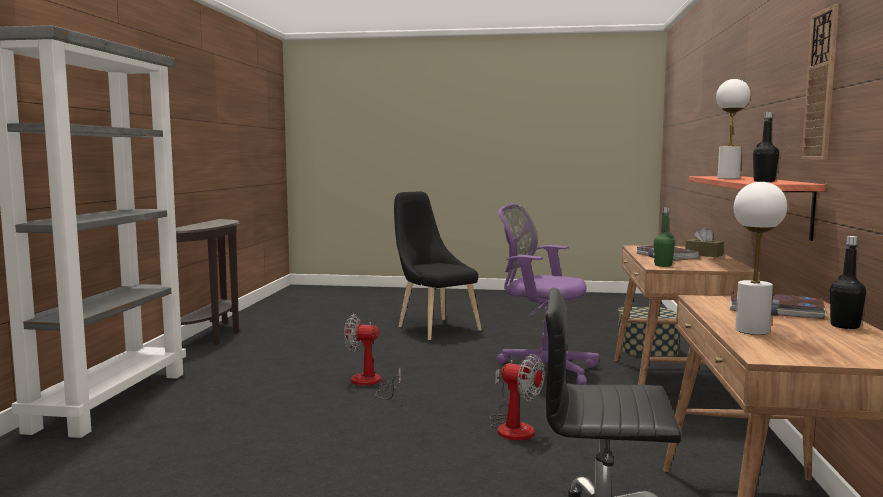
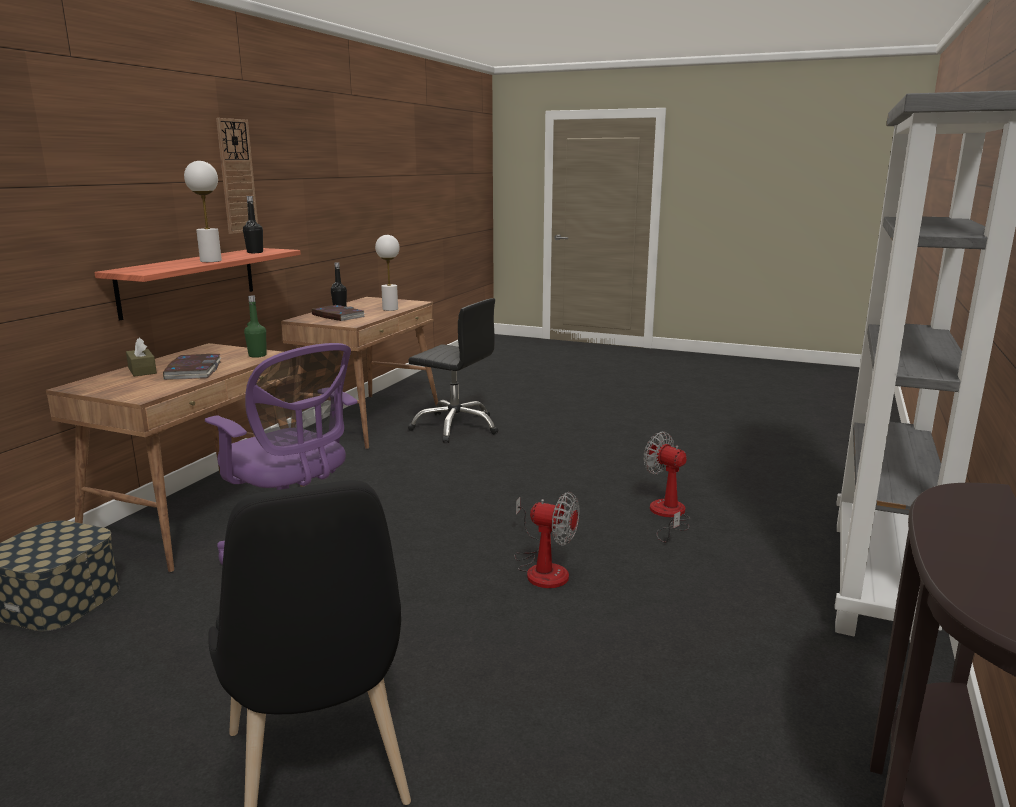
camera: 165 degrees left, 10 degrees up
fan [489,354,544,440] -> fan moved to [643,432,690,543]

